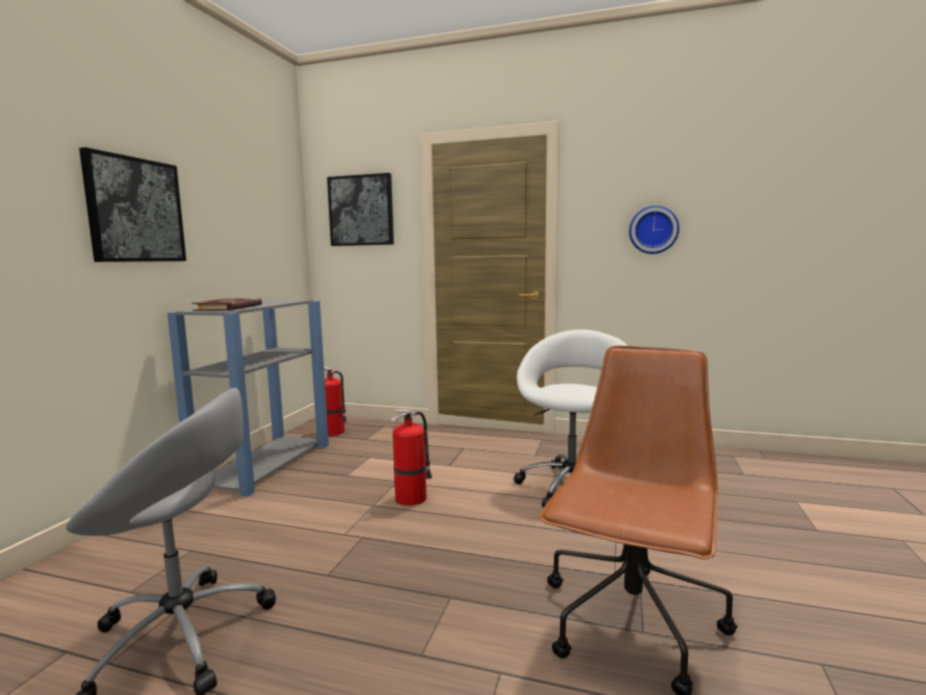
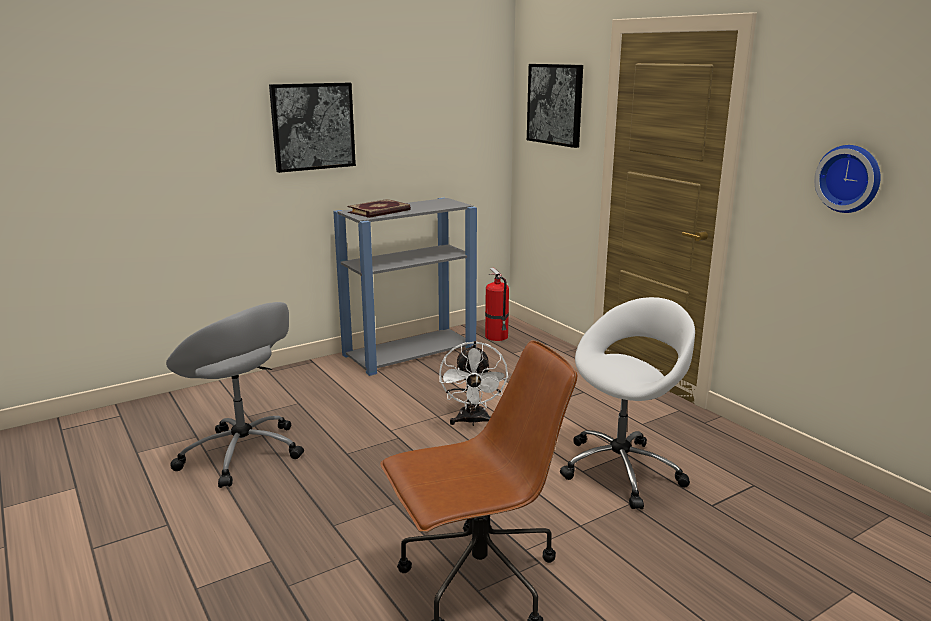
camera: 40 degrees right, 10 degrees up
fire extinguisher [391,410,432,506] -> white fan [439,341,508,426]

